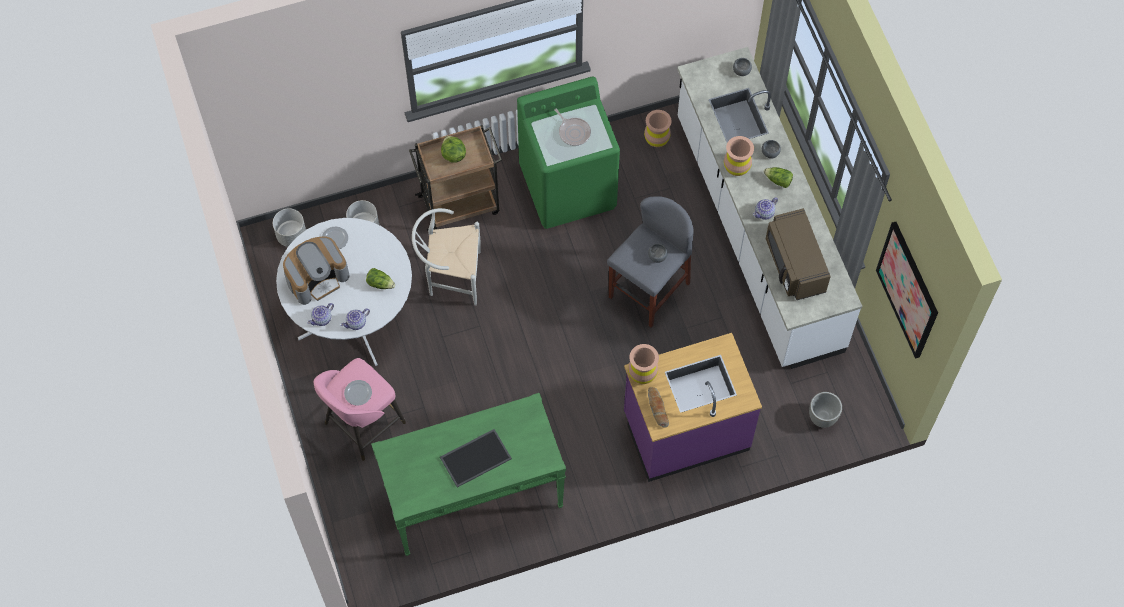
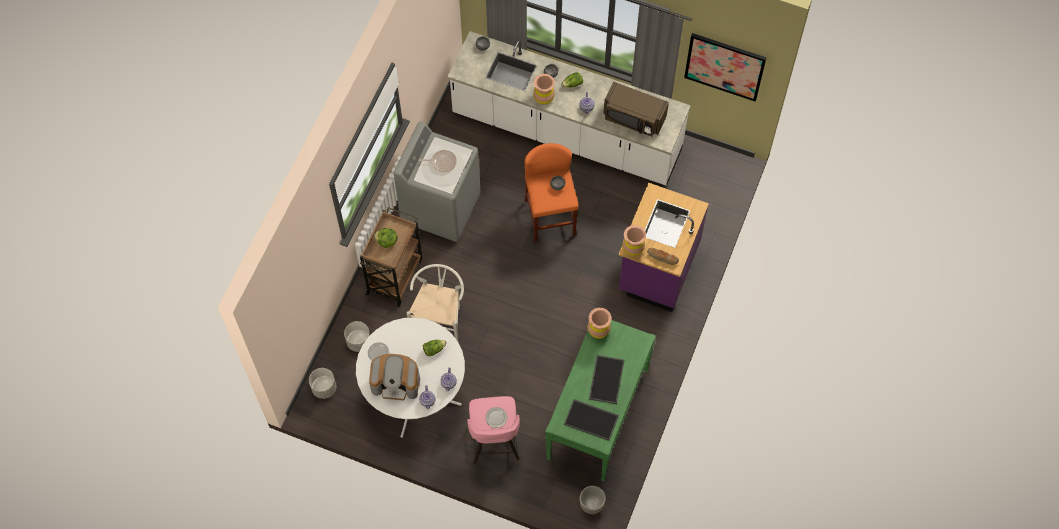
camera: 50 degrees left, 0 degrees up
coffee machine [283,236,349,305] -> coffee machine turned 90 degrees clockwise [369,354,420,401]
white chair [412,208,481,306] -> white chair turned 150 degrees clockwise [407,264,464,341]
green washing machine [517,77,620,229] -> grey washing machine [394,121,480,242]
grey stool [607,196,694,328] -> orange stool [525,143,578,242]
brown vase [644,110,672,147] -> brown vase moved to [588,308,611,339]
grey planter [809,392,842,428] -> grey planter moved to [580,486,606,514]
none -> tray [564,399,619,441]

